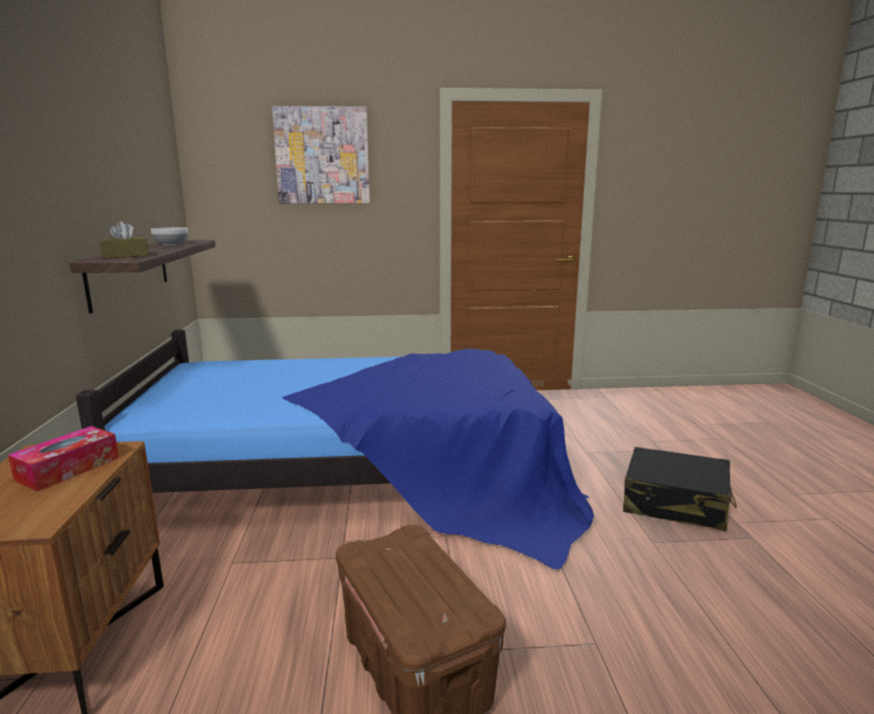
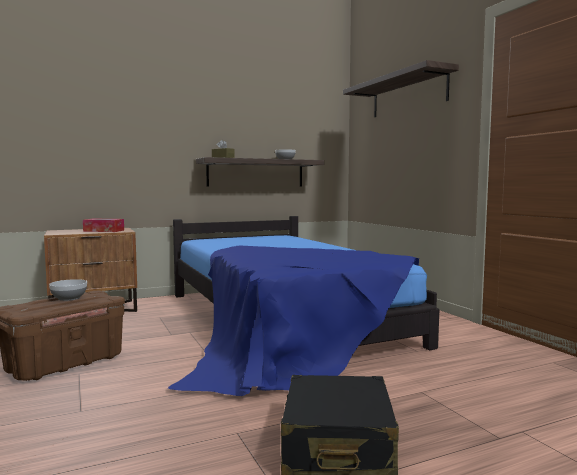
camera: 70 degrees right, 10 degrees down
picture [272,106,370,203] -> shelf [343,60,459,117]
none -> bowl [49,279,87,301]

